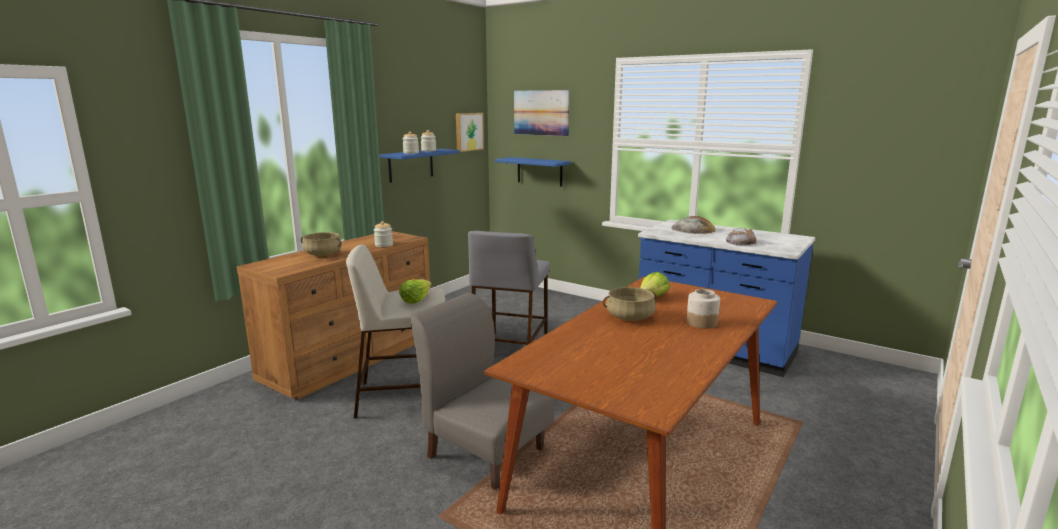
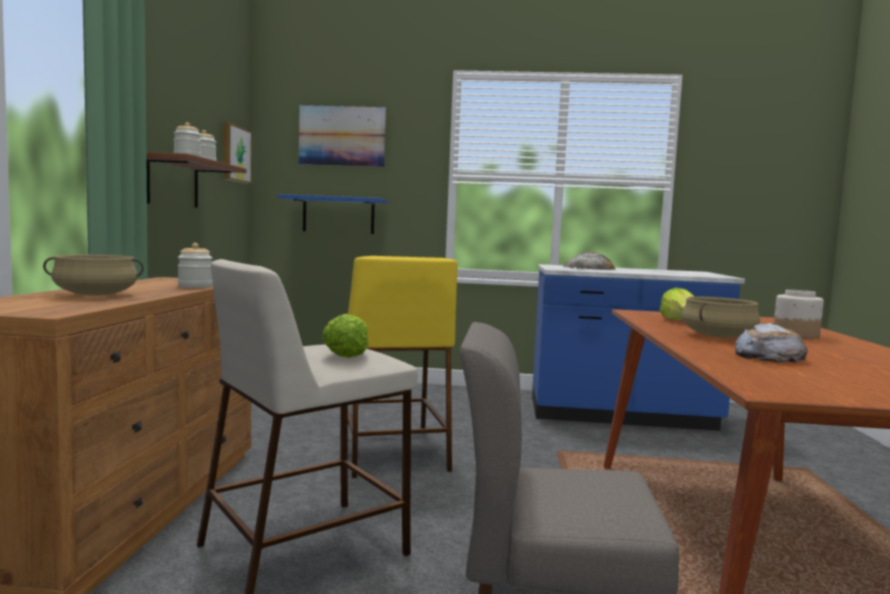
camera: 30 degrees left, 10 degrees down
blue shelf [379,149,460,183] -> brown shelf [146,152,246,208]
grey stool [468,231,550,345] -> yellow stool [340,256,458,478]
bread [726,228,757,245] -> bread moved to [735,323,808,363]

